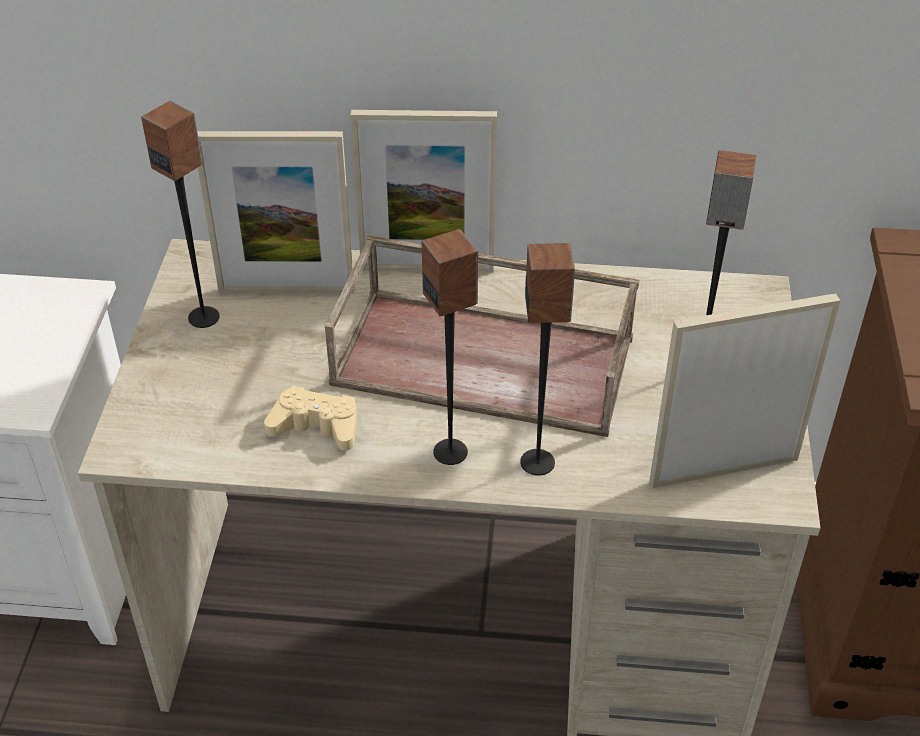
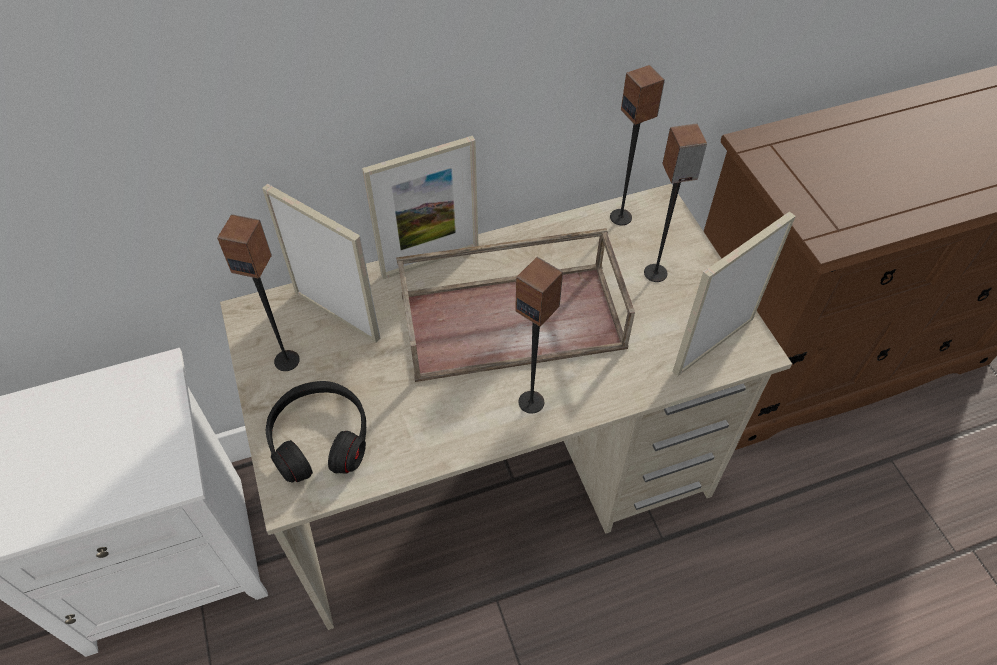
camera: 25 degrees left, 10 degrees up
picture frame [197,131,354,294] -> picture frame turned 120 degrees counterclockwise [262,184,380,343]
beige game controller [264,386,358,451] -> none
speaker [520,243,575,476] -> speaker moved to [610,65,665,225]
none -> black headphones [266,381,366,482]

